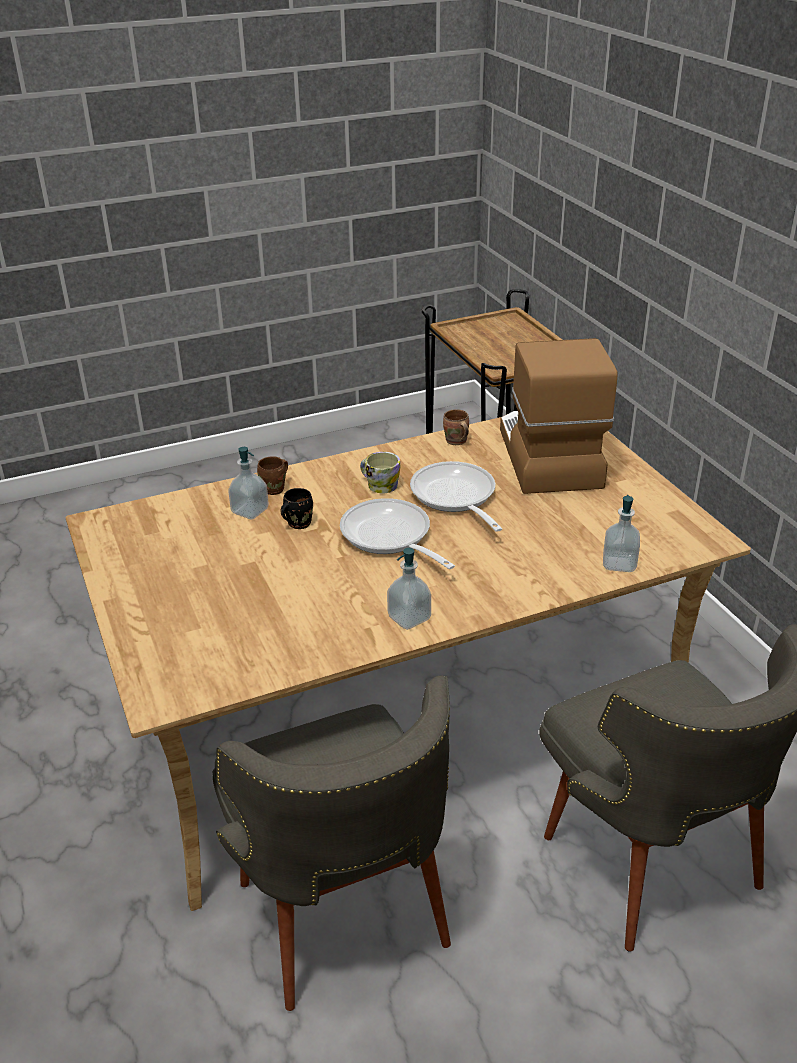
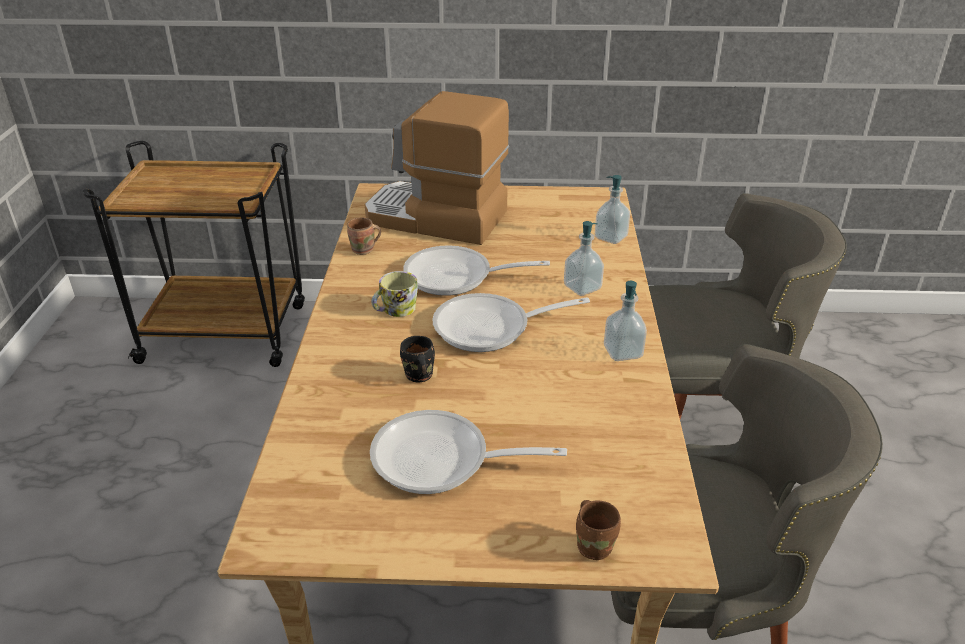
camera: 65 degrees left, 0 degrees up
soap dispenser [228,447,269,519] -> soap dispenser moved to [564,221,604,296]
brown mug [257,456,288,495] -> brown mug moved to [576,500,621,560]
none -> frying pan [370,410,567,494]

